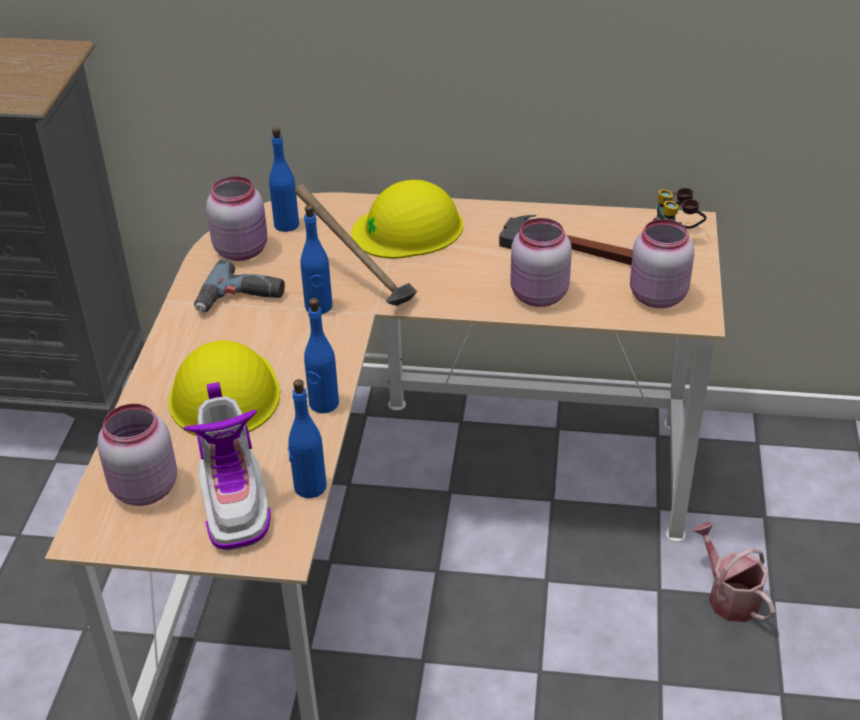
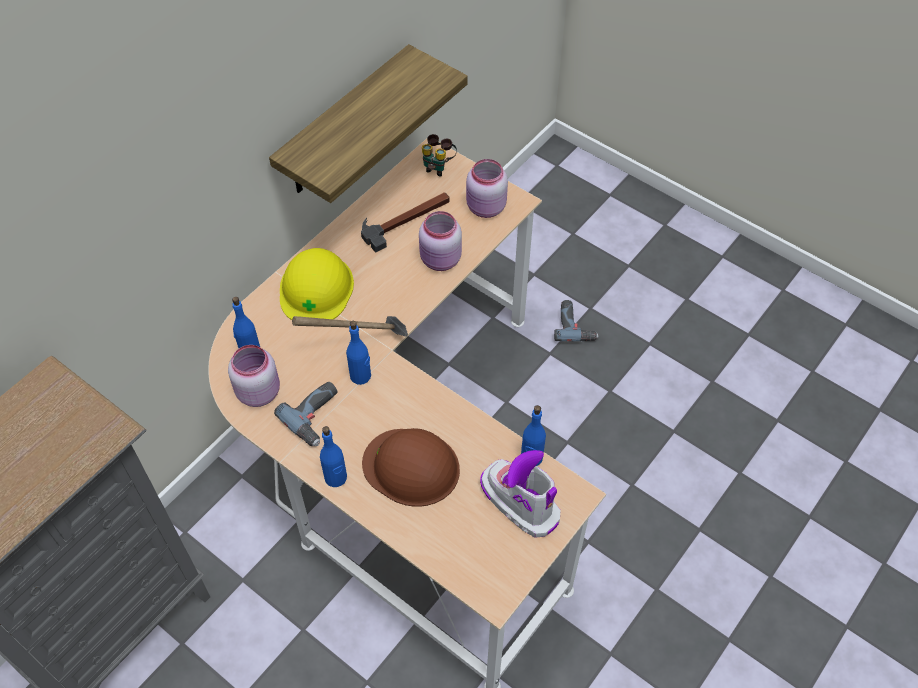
camera: 60 degrees left, 15 degrees up
pink jar [97,404,177,506] -> none
yellow hard hat [169,341,280,436] -> brown hard hat [362,428,460,506]
boot [183,382,271,551] -> boot turned 150 degrees counterclockwise [480,450,560,538]
blue bottle [304,298,339,413] -> blue bottle moved to [320,426,347,487]
watering can [692,522,775,622] -> power drill [554,300,599,342]
none -> shelf [269,44,468,203]

